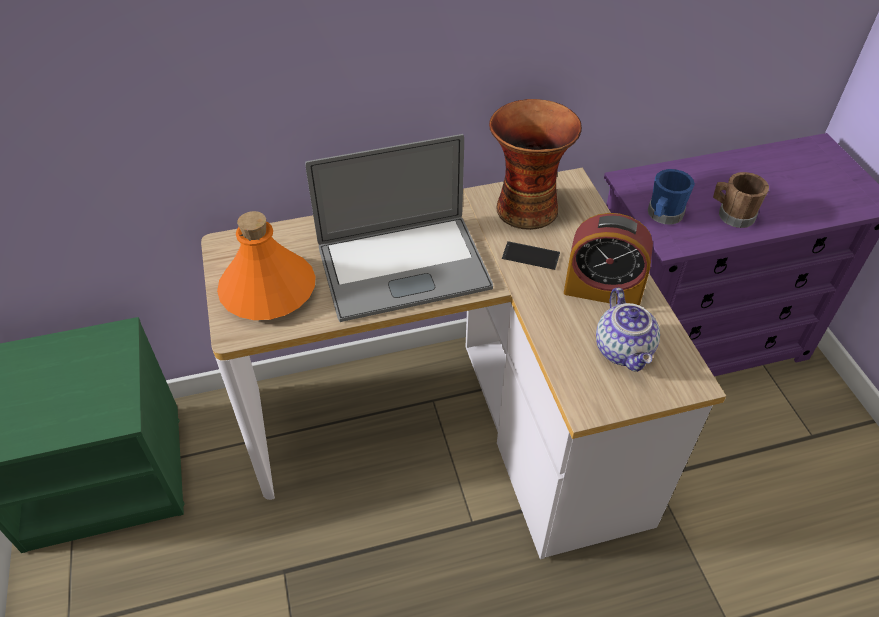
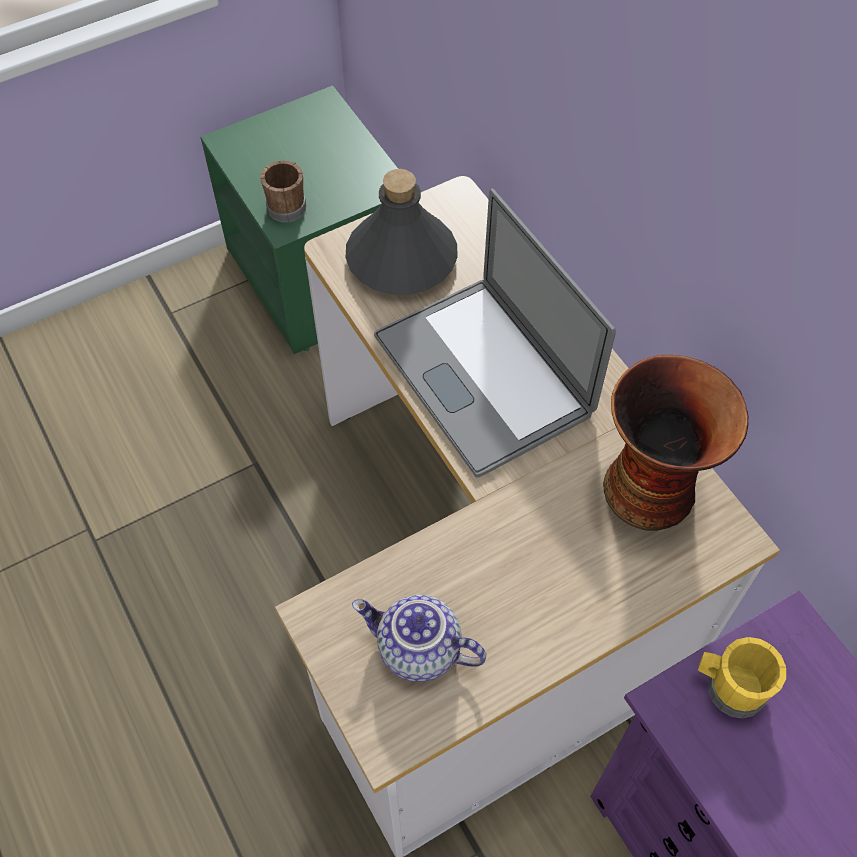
camera: 75 degrees right, 10 degrees up
orange bottle [217,211,316,320] -> grey bottle [346,169,458,295]
phone [502,241,560,270] -> none
alarm clock [564,213,653,306] -> none
teapot [596,288,660,372] -> teapot turned 45 degrees clockwise [352,595,486,682]
blue mug [648,169,695,225] -> yellow mug [698,637,786,718]
brown mug [713,172,769,228] -> brown mug moved to [260,161,306,222]

